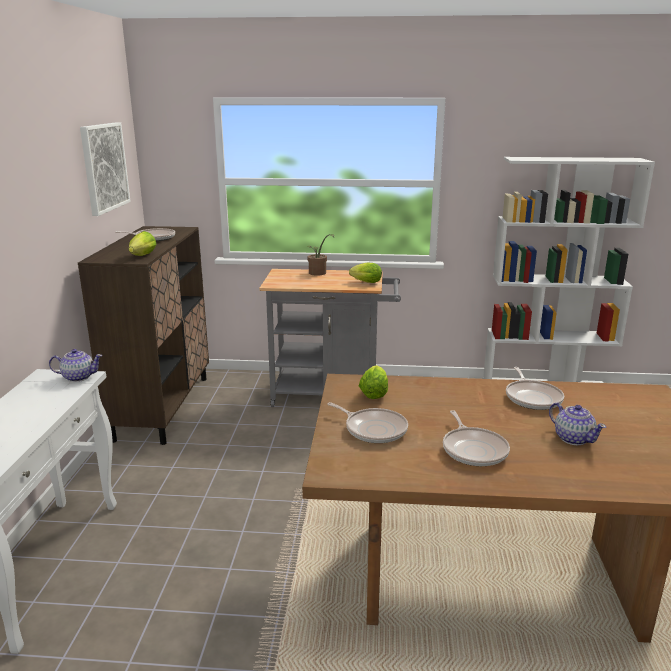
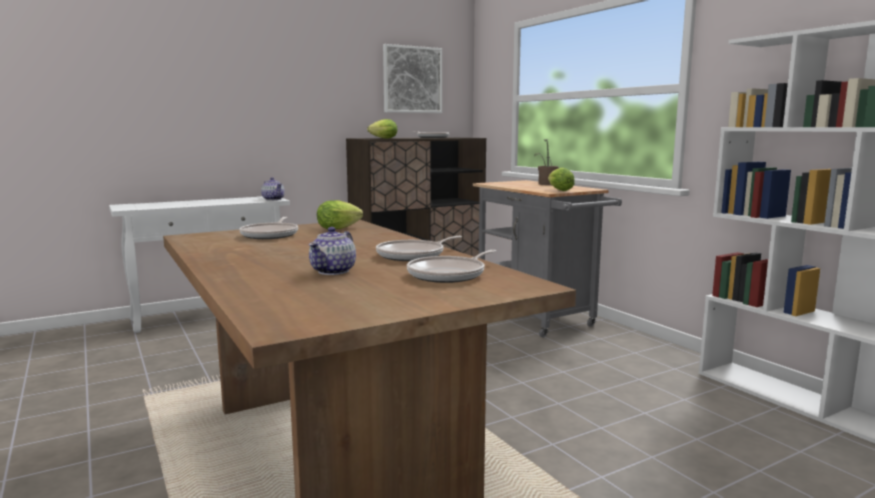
camera: 55 degrees right, 10 degrees down
frying pan [443,410,510,466] -> frying pan moved to [407,250,496,283]

